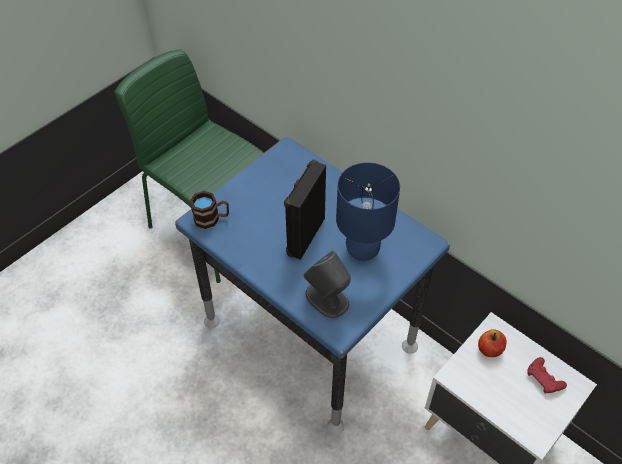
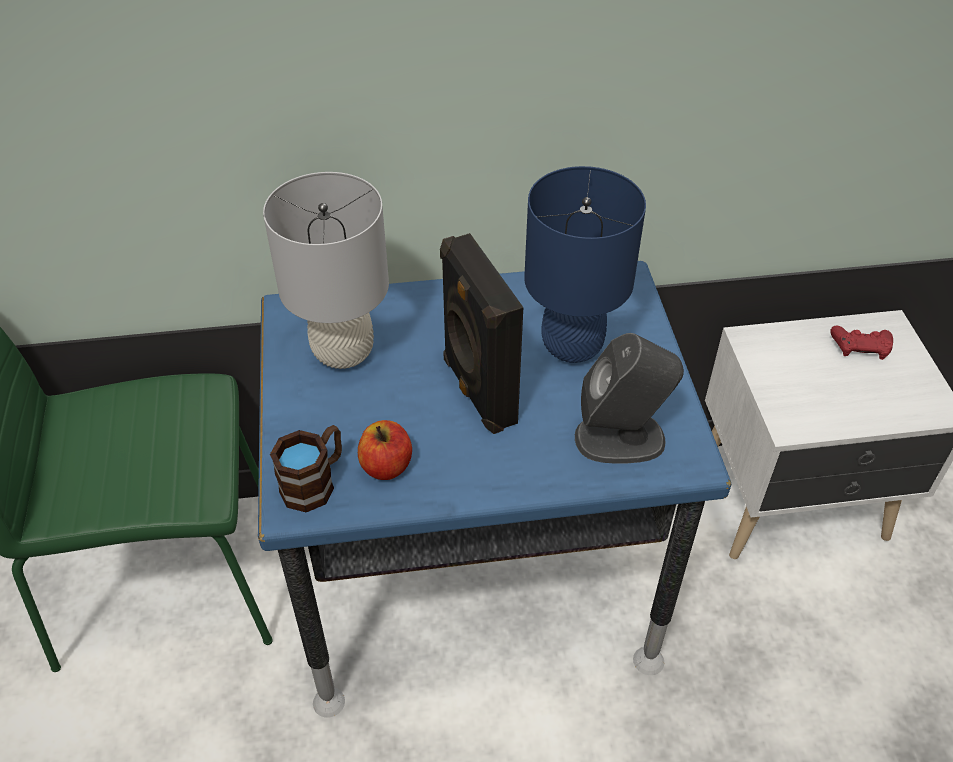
camera: 50 degrees left, 5 degrees down
apple [478,329,507,357] -> apple moved to [358,420,412,480]
none -> grey table lamp [263,172,389,369]

